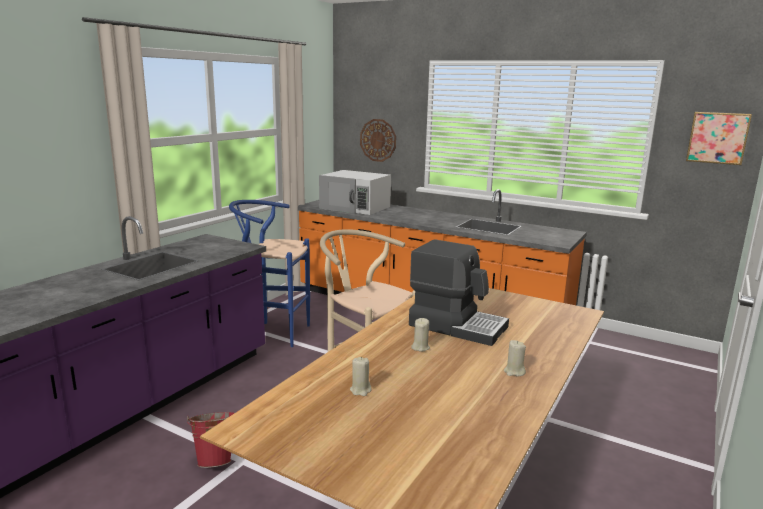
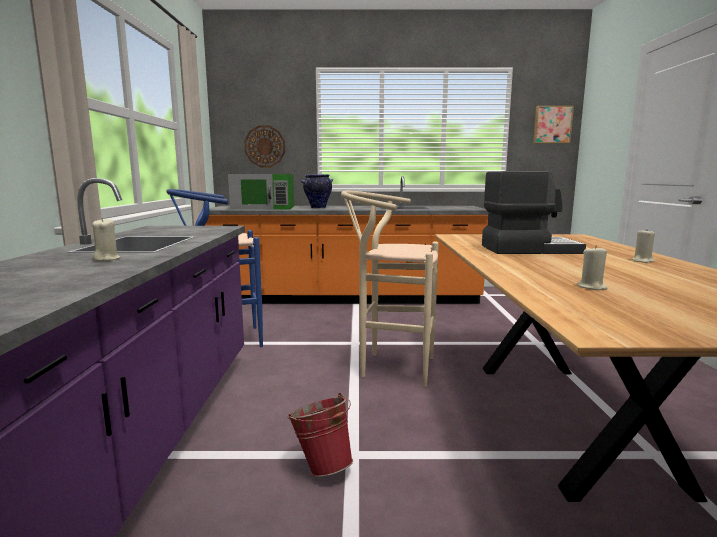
camera: 30 degrees left, 5 degrees down
white microwave [319,170,391,215] -> green microwave [228,174,294,210]
beige candle [411,318,430,352] -> beige candle moved to [92,217,120,261]
none -> vase [301,174,333,208]

